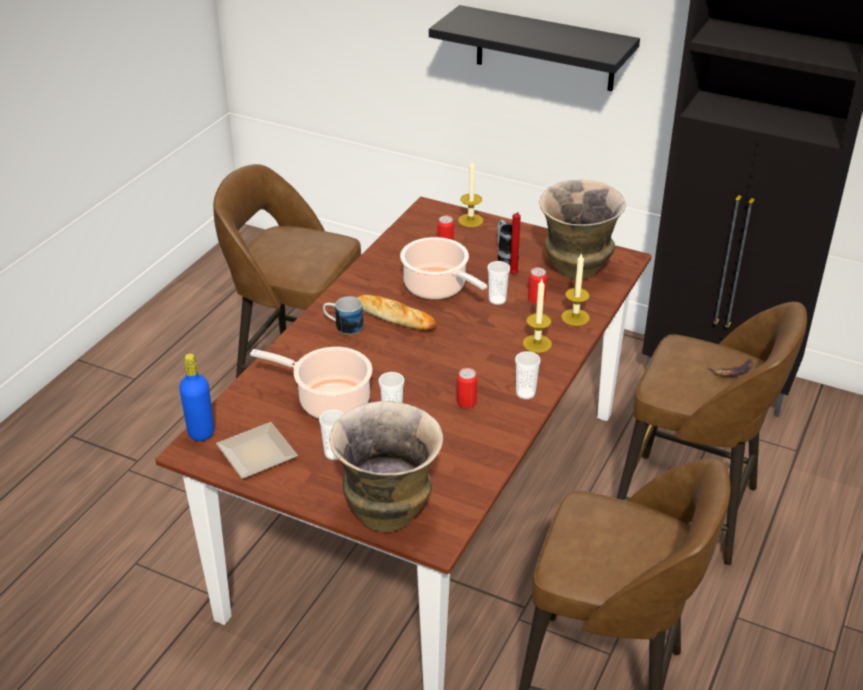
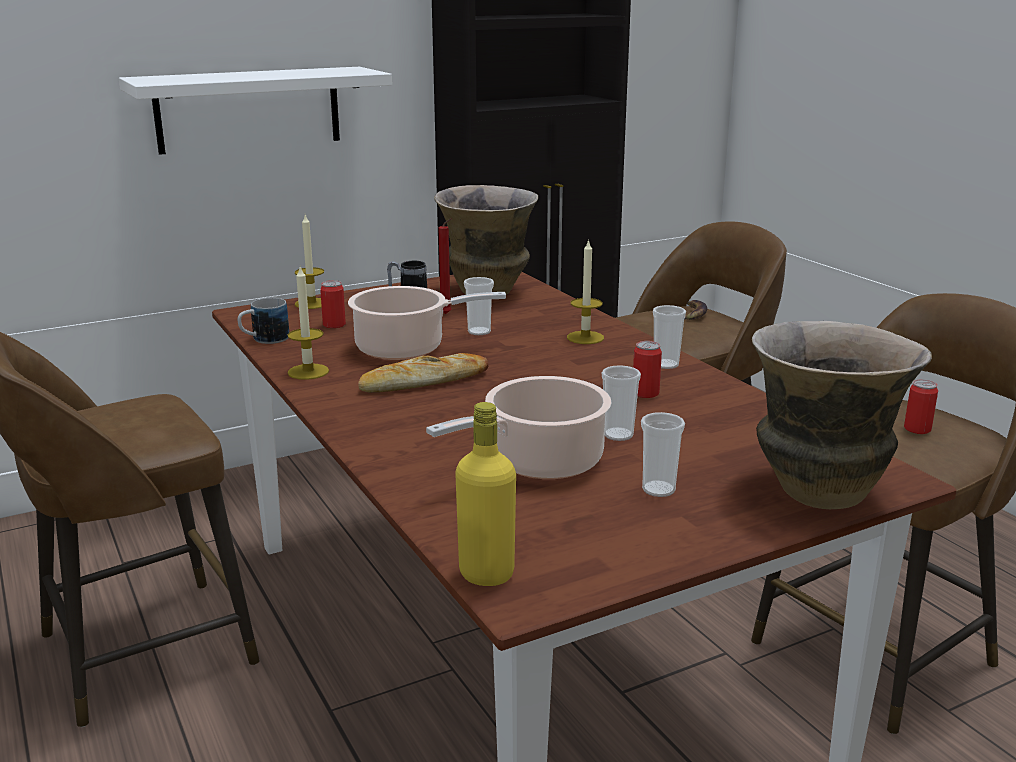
camera: 55 degrees left, 15 degrees down
blue bottle [179,353,214,441] -> yellow bottle [455,402,516,586]
plate [216,422,298,479] -> none
mug [323,296,363,335] -> mug moved to [238,298,289,344]
black shelf [429,5,640,91] -> white shelf [119,67,392,155]
can [528,267,547,304] -> can moved to [904,379,938,434]
candle [561,253,590,326] -> candle moved to [288,267,329,380]

